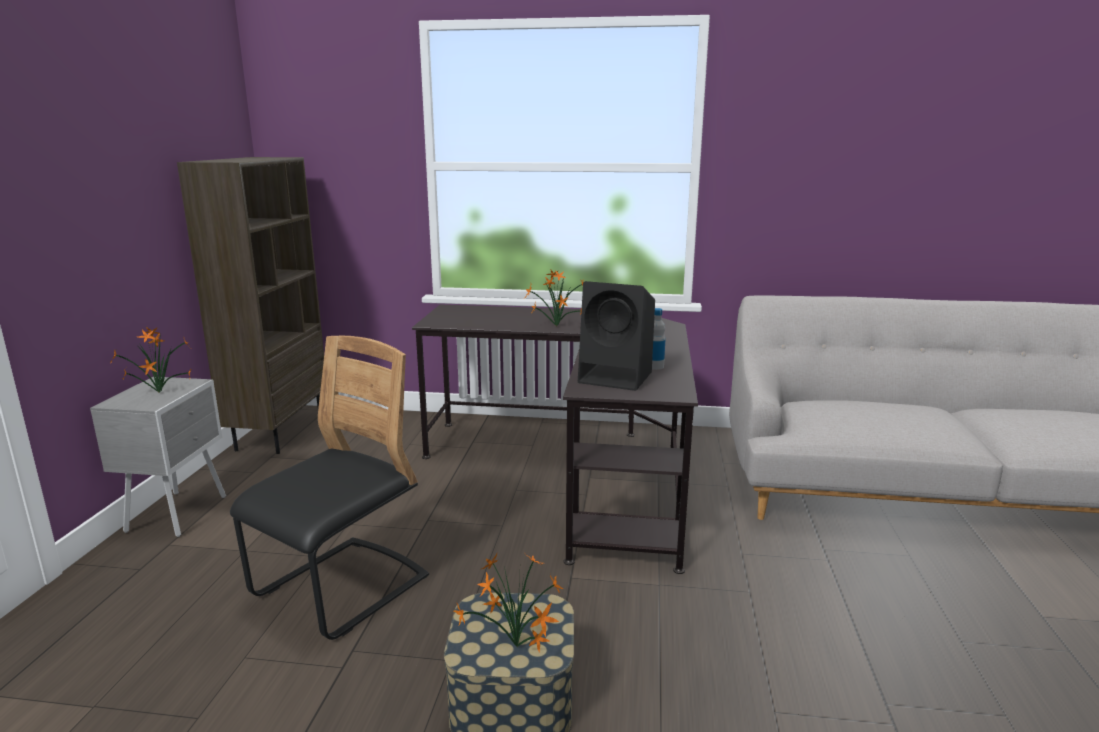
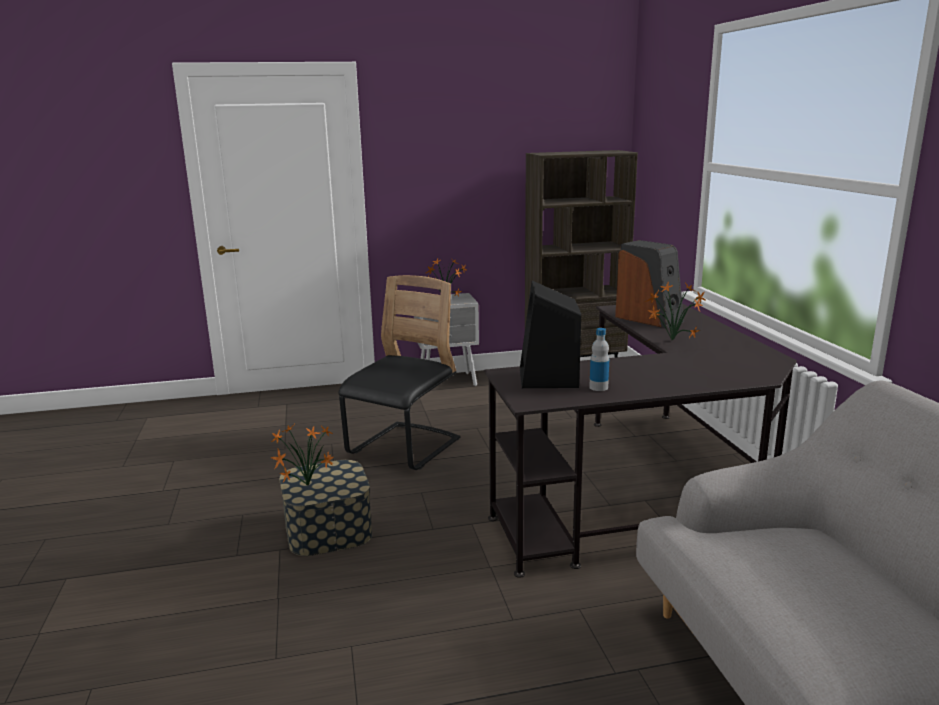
camera: 70 degrees right, 0 degrees up
black chair [230,336,429,640] -> black chair turned 75 degrees counterclockwise [338,275,461,470]
none -> speaker [615,240,684,328]

